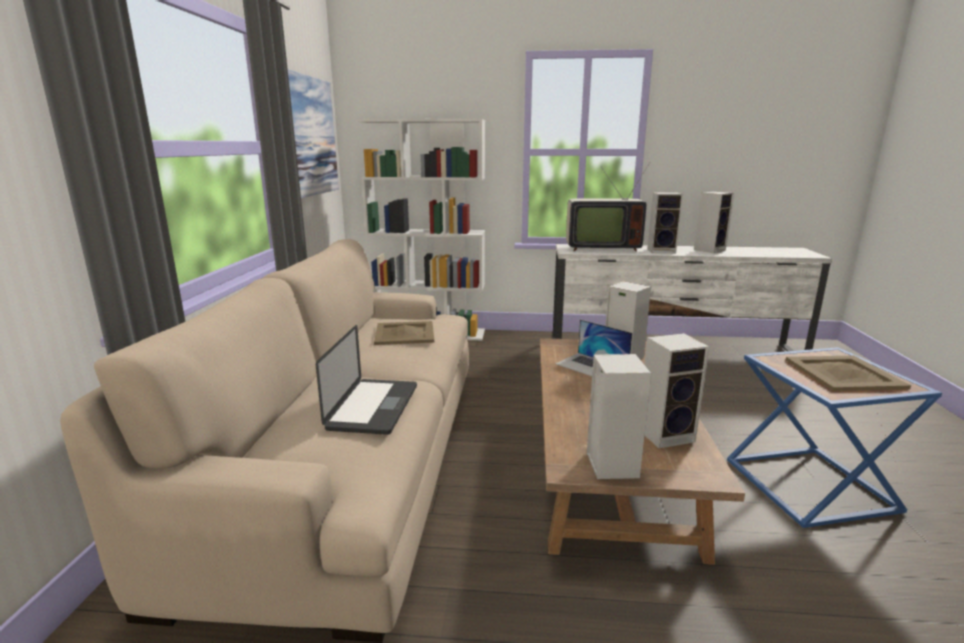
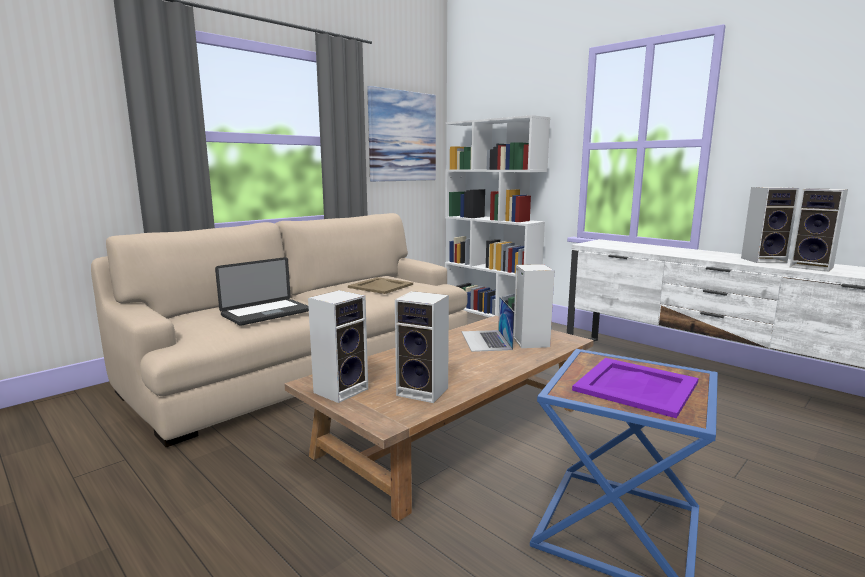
camera: 40 degrees right, 5 degrees down
television [566,162,650,252] -> none
speaker [647,192,683,254] -> speaker moved to [790,188,848,272]
beige tray [786,355,911,391] -> purple tray [572,358,699,419]

